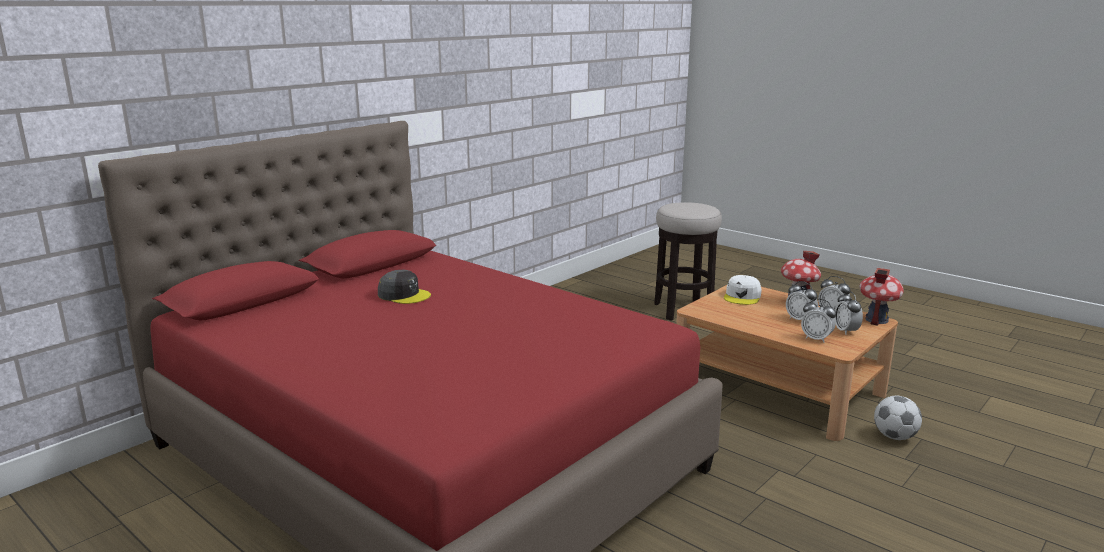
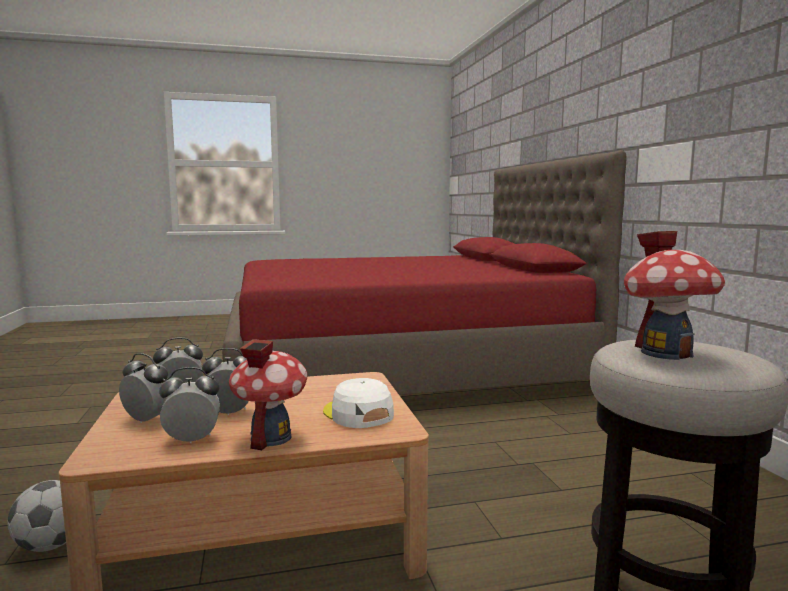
camera: 125 degrees right, 10 degrees down
grey cap [378,270,431,304] -> none
toy house [859,268,904,326] -> toy house moved to [624,231,725,360]

